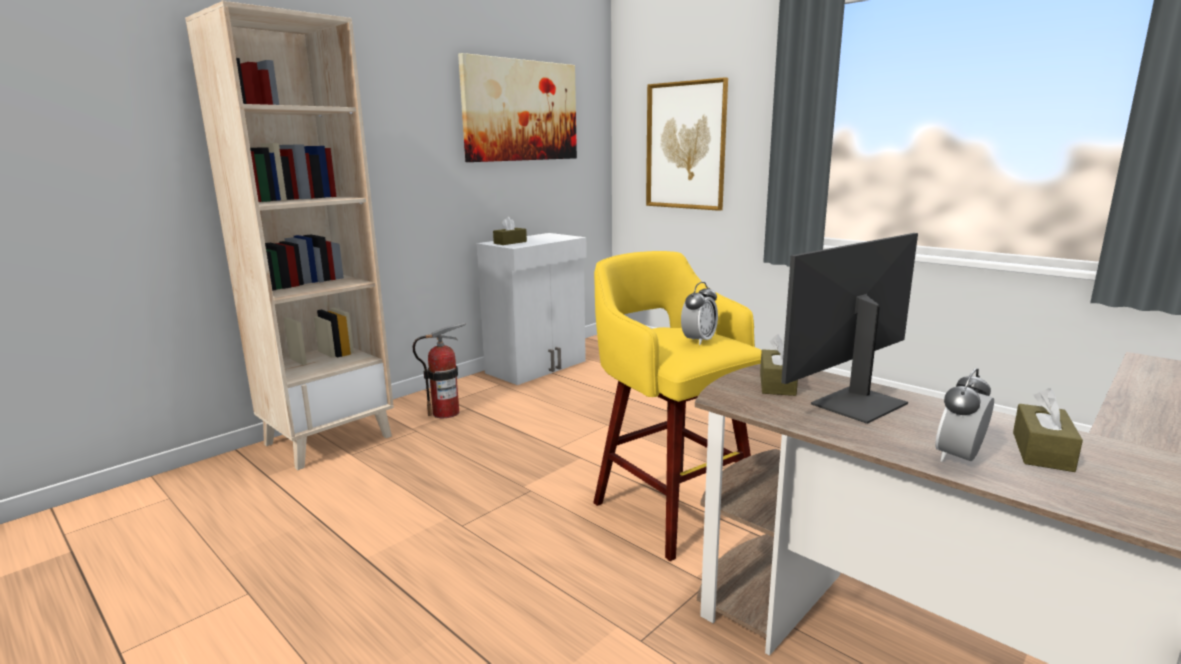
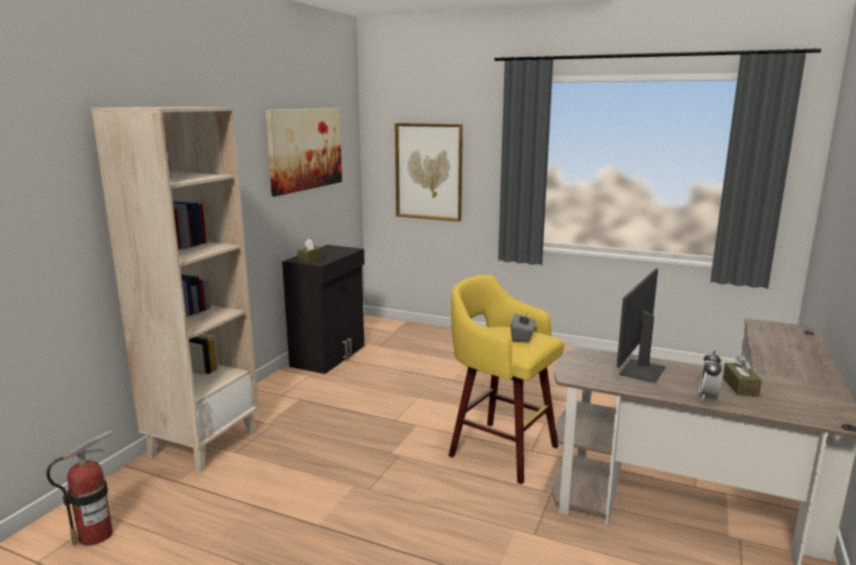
camera: 20 degrees left, 0 degrees up
fire extinguisher [413,323,466,418] -> fire extinguisher moved to [46,430,113,546]
white cabinet [477,233,587,385] -> black cabinet [282,245,365,374]
alarm clock [681,282,718,345] -> grey tissue box [511,311,536,342]
brown tissue box [760,334,798,396] -> none

